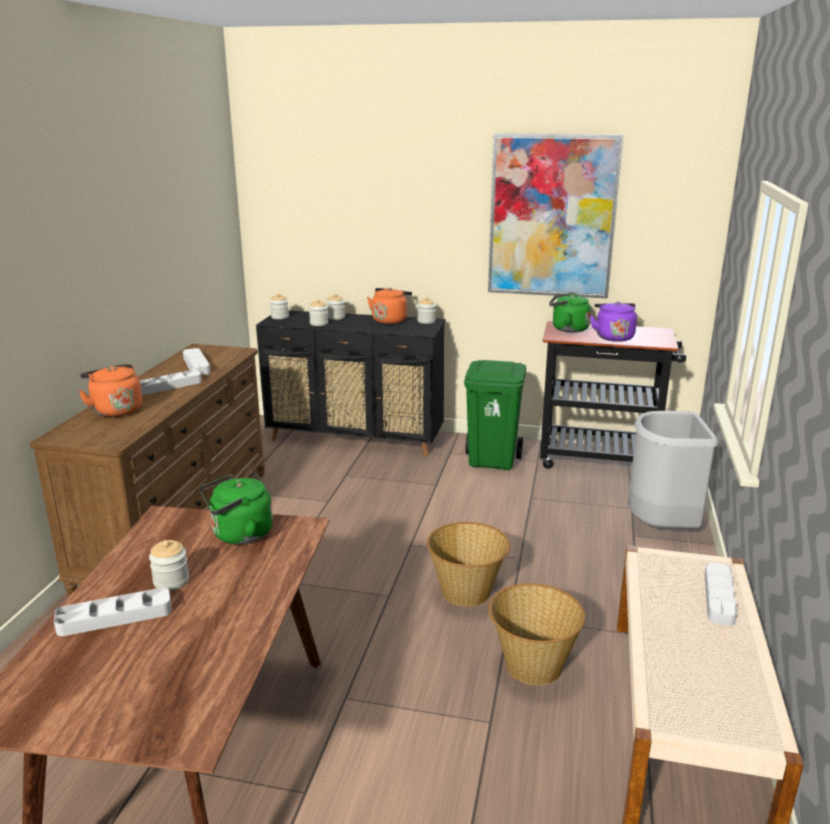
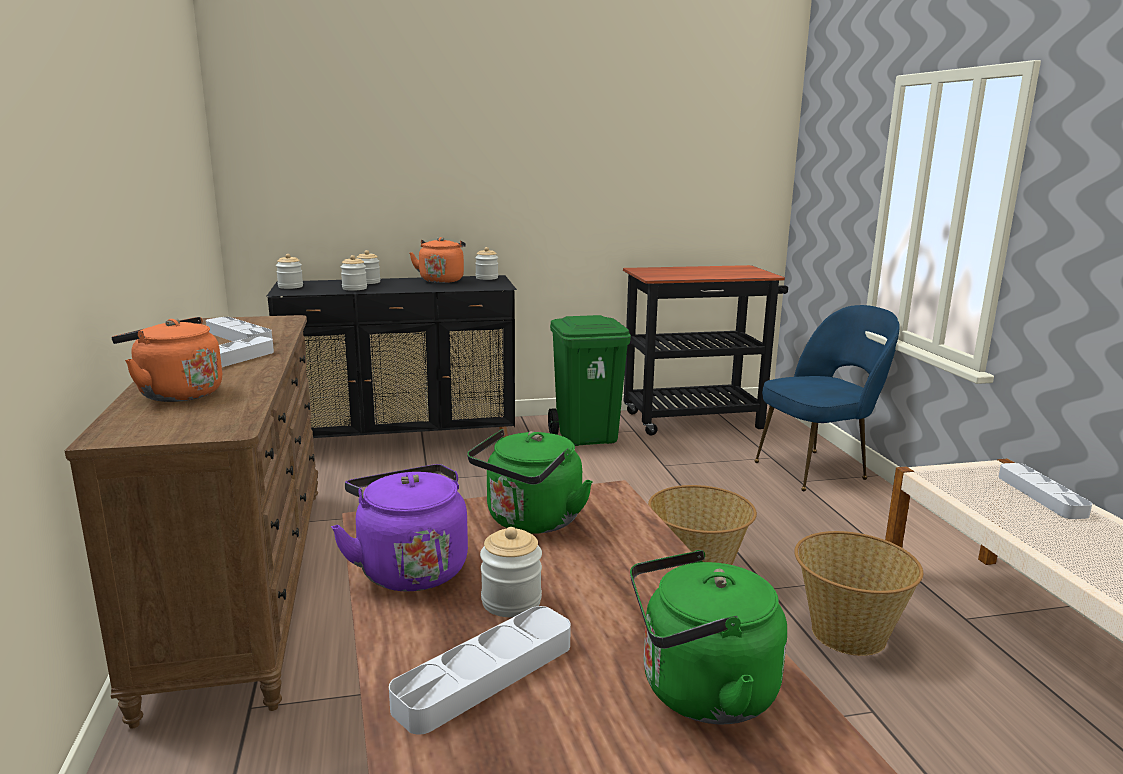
camera: 25 degrees left, 5 degrees down
picture [488,133,623,298] -> none
green kettle [549,293,591,332] -> green kettle moved to [630,550,787,725]
purple kettle [590,302,637,342] -> purple kettle moved to [331,464,468,591]
grey trash can [628,411,718,528] -> blue chair [755,305,900,491]

